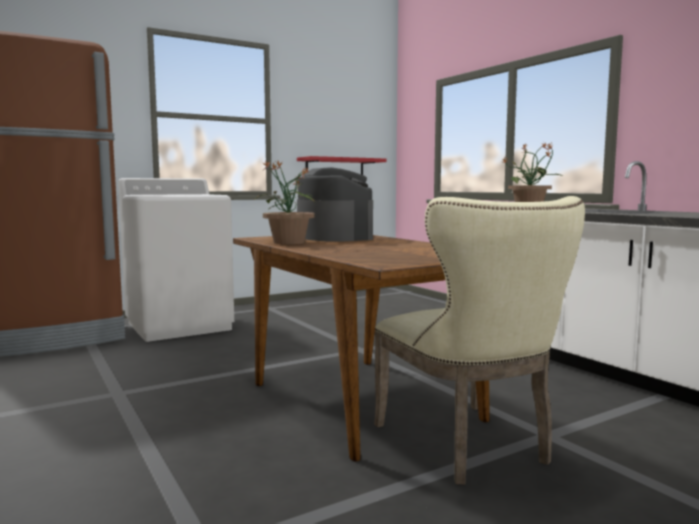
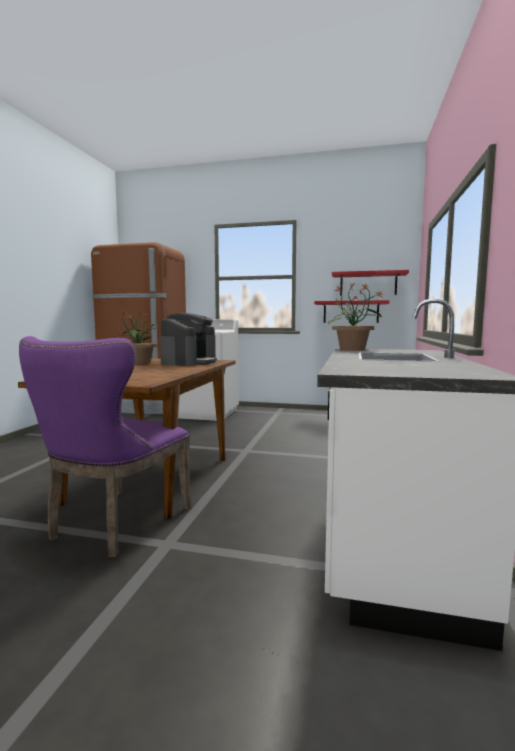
camera: 45 degrees right, 0 degrees up
beige chair [374,196,585,485] -> purple chair [19,336,191,558]
none -> red shelf [332,270,409,296]

